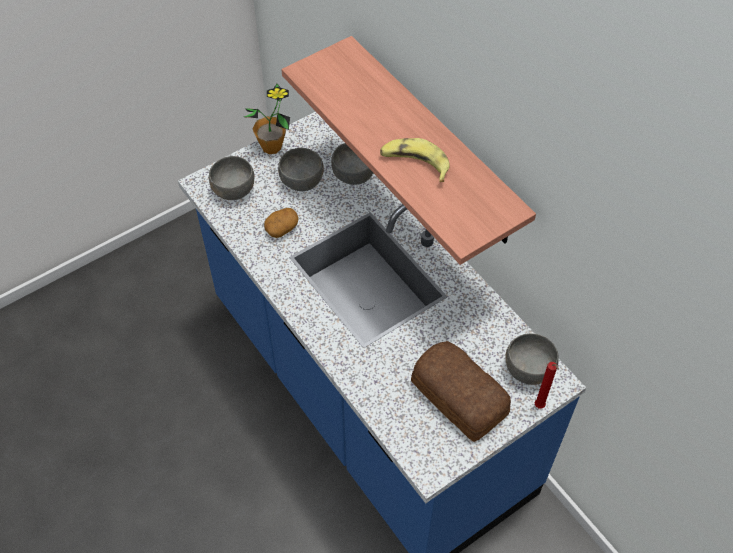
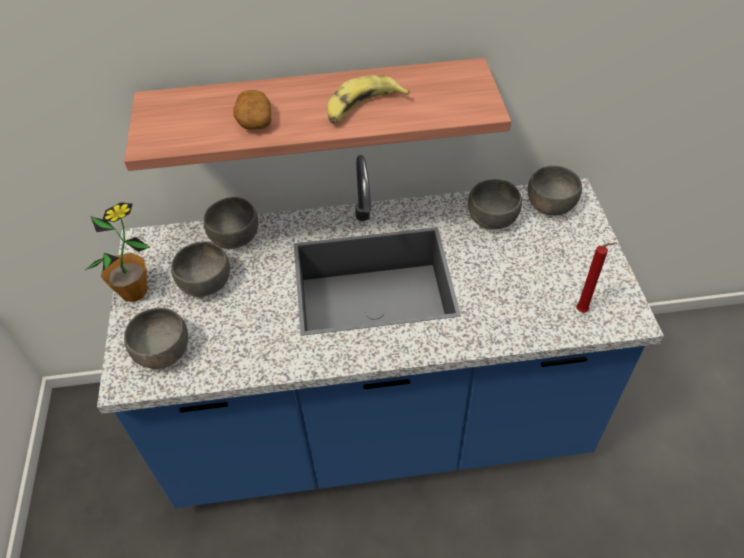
camera: 60 degrees left, 5 degrees down
potato [264,208,299,238] -> potato moved to [233,90,272,130]
bread [411,341,511,442] -> none
red candle [535,362,559,409] -> red candle moved to [576,242,617,313]
none -> grey bowl [468,179,522,229]

